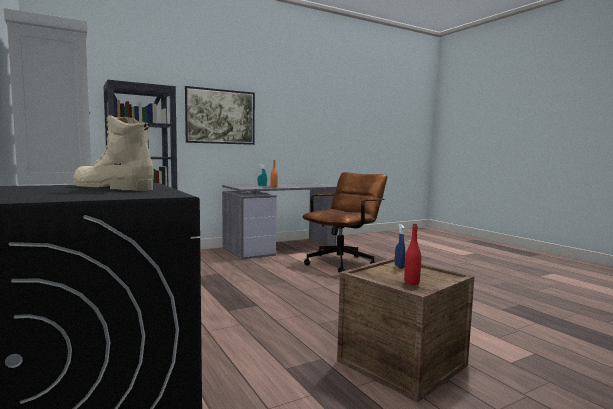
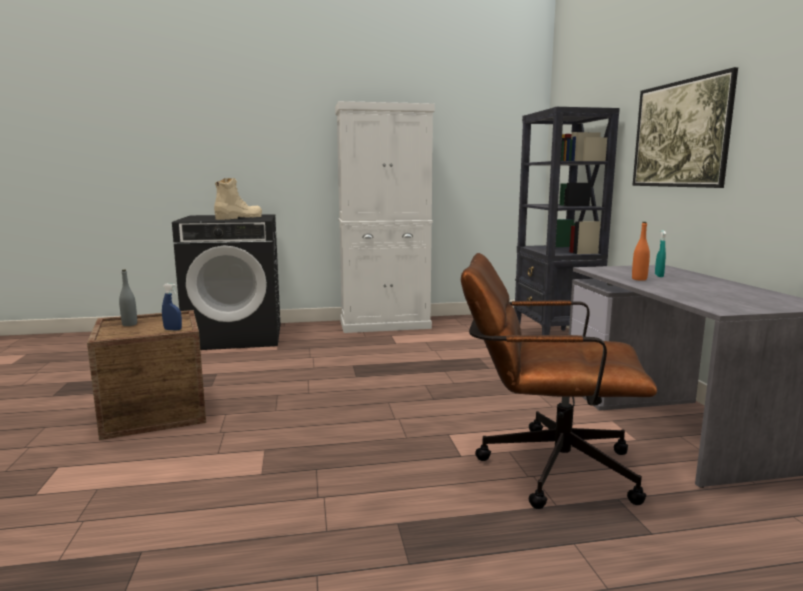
camera: 110 degrees right, 5 degrees up
brown office chair [302,172,387,273] -> brown office chair turned 135 degrees clockwise [461,253,657,509]
red bottle [404,224,421,285] -> grey bottle [119,270,137,326]

